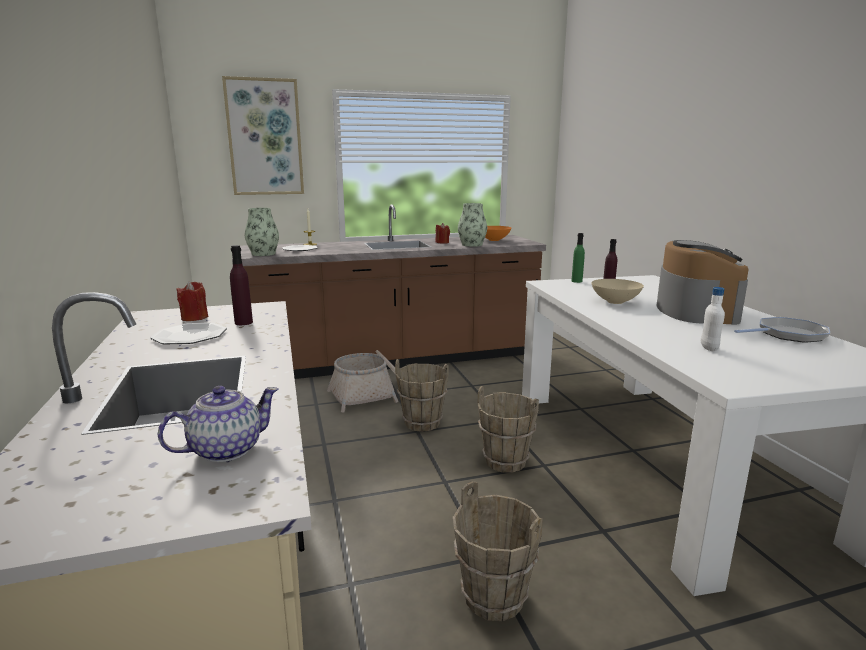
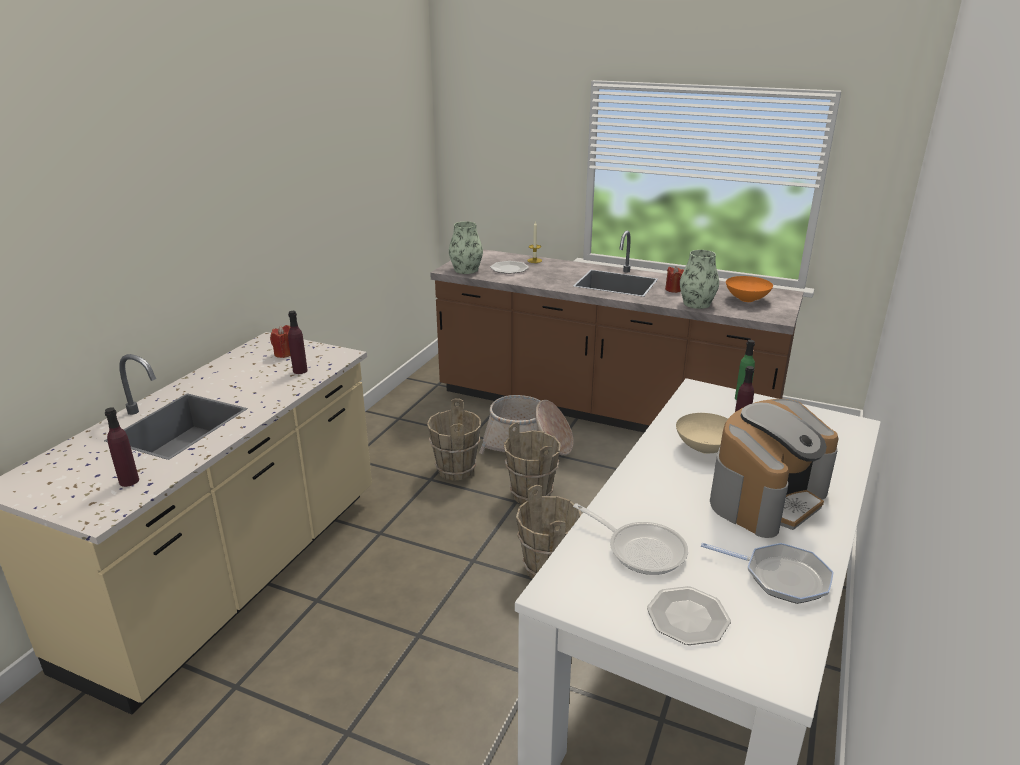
camera: 40 degrees right, 10 degrees up
plate [150,323,227,345] -> plate moved to [647,586,731,645]
teapot [158,386,278,462] -> purple bottle [105,407,139,487]
picture [222,76,304,195] -> none
brown bucket [453,481,543,621] -> brown bucket moved to [427,398,481,481]
white bottle [701,287,725,351] -> frying pan [573,503,688,575]

